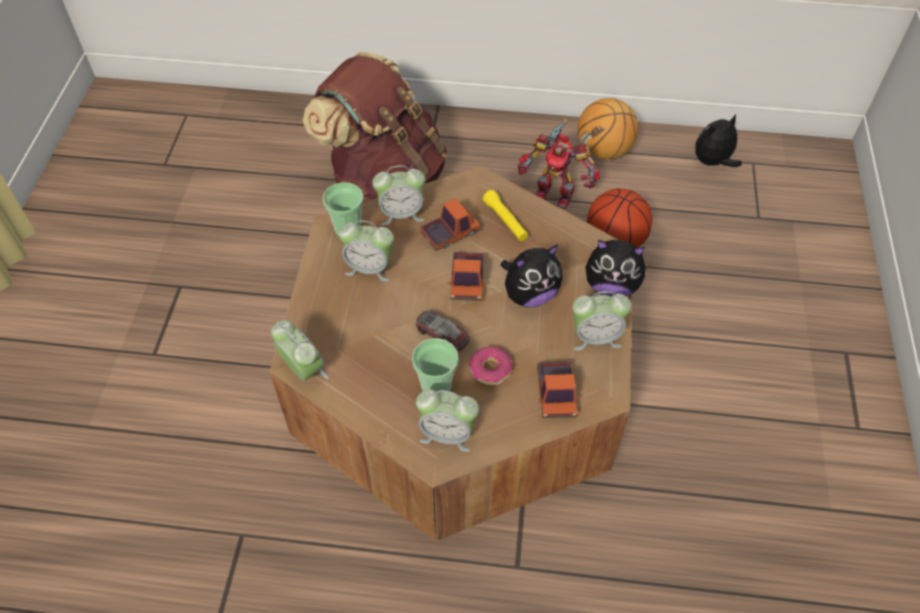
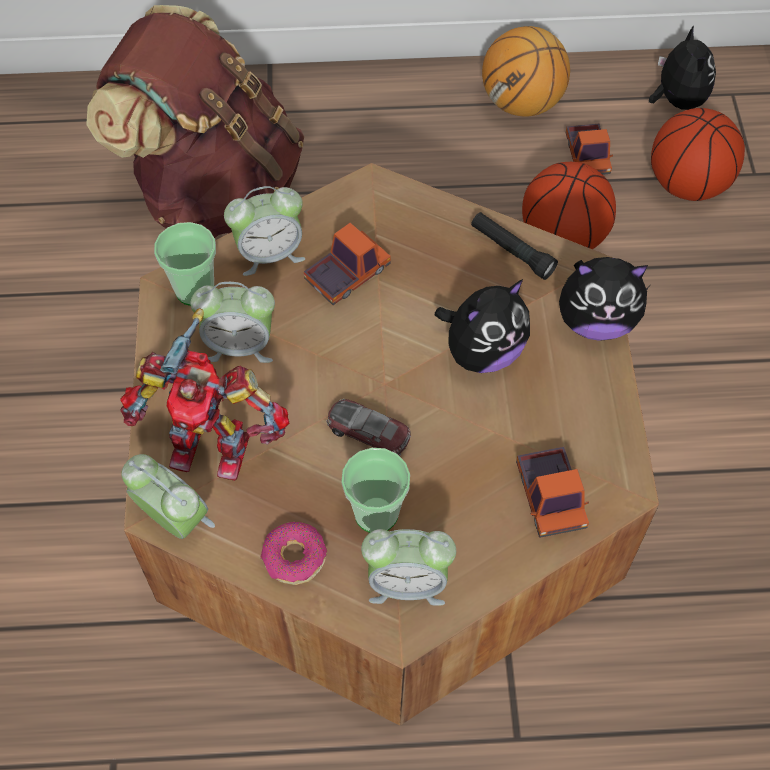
camera: 10 degrees left, 5 degrees up
toy truck [448,252,486,301] -> toy truck moved to [566,124,613,175]
donut [469,347,513,386] -> donut moved to [261,522,327,585]
yellow flashlight [482,190,528,241] -> none
toy robot [518,118,600,209] -> toy robot moved to [120,308,289,481]
alarm clock [572,291,632,350] -> none
plush toy [695,114,742,167] -> plush toy turned 120 degrees clockwise [649,25,716,110]
none -> black flashlight [471,212,558,280]
none -> basketball [651,108,745,201]

